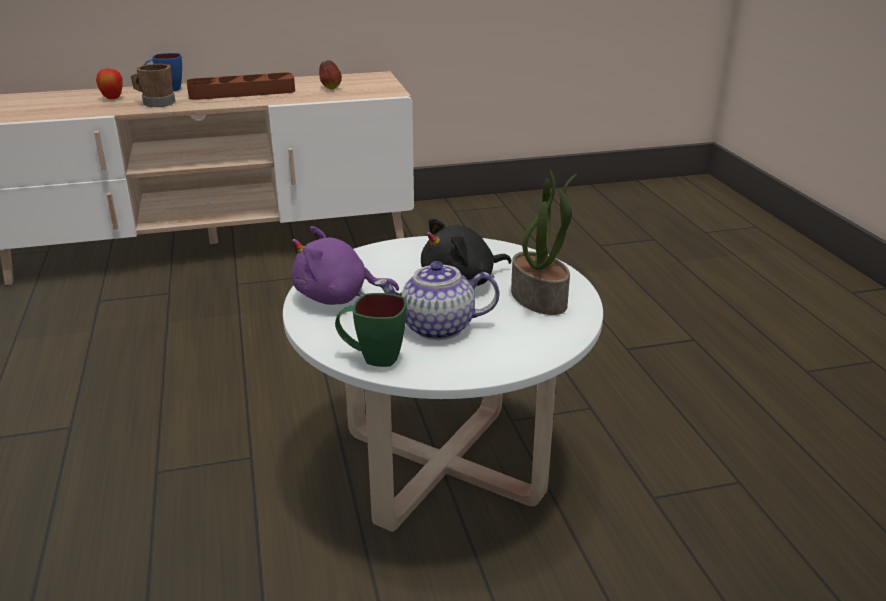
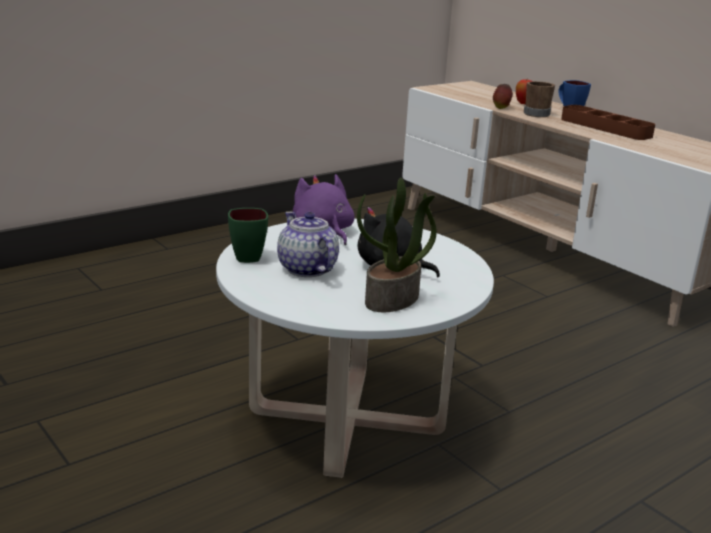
camera: 65 degrees right, 5 degrees down
apple [319,60,342,89] -> apple moved to [493,84,513,109]

